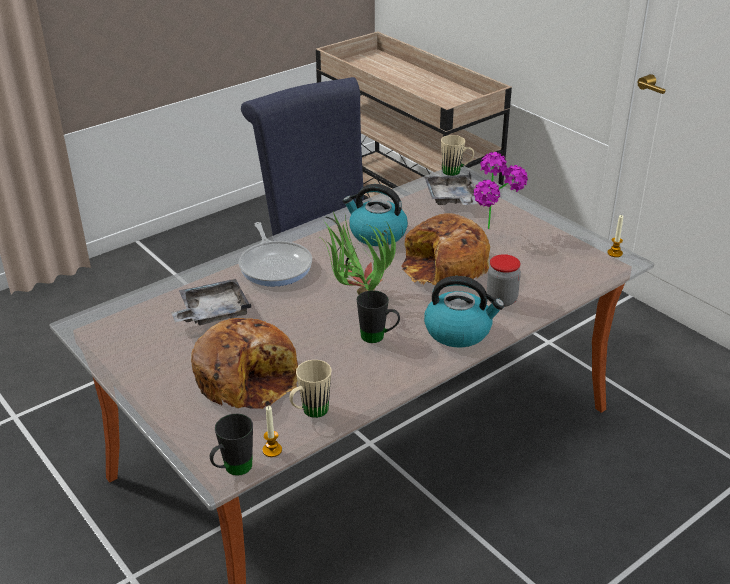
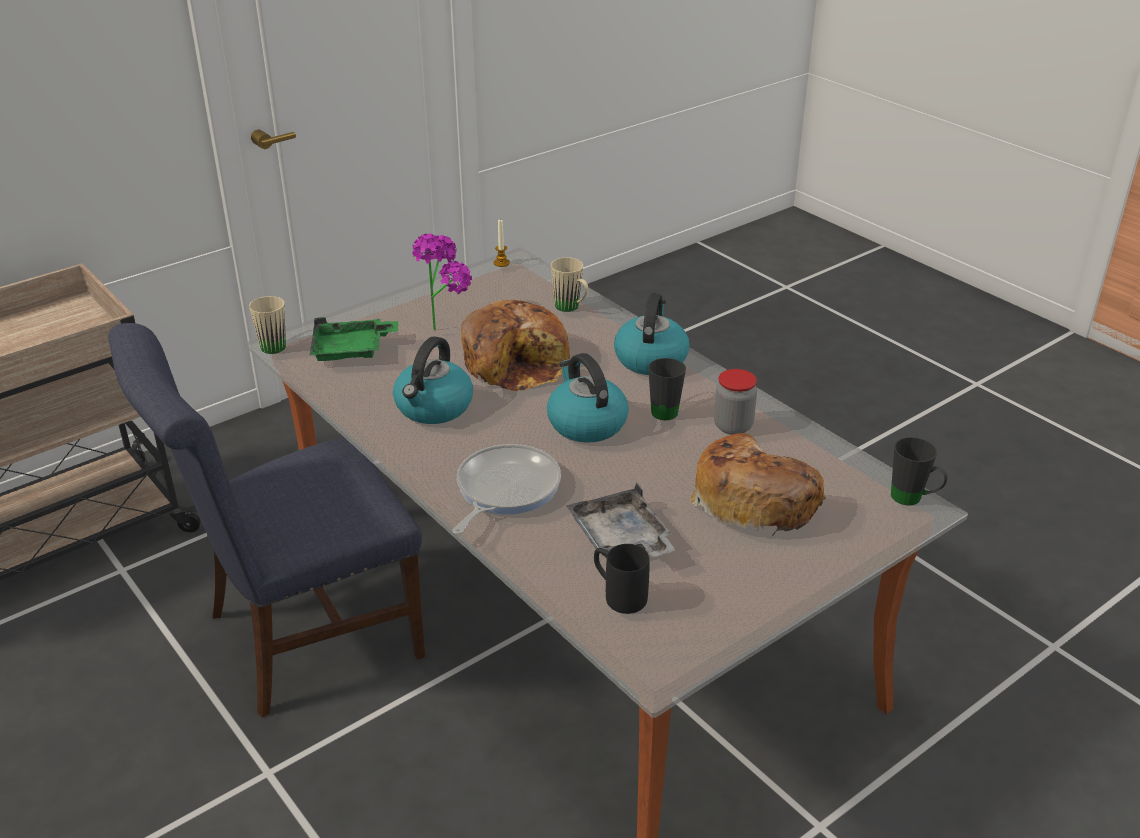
camera: 90 degrees left, 0 degrees up
frying pan [239,222,312,286] -> frying pan turned 45 degrees counterclockwise [452,444,561,534]
candle [262,406,282,457] -> none
beige mug [289,360,332,418] -> beige mug moved to [551,257,588,312]
potted plant [319,212,396,294] -> kettle [547,353,629,443]
grey tray [425,171,477,205] -> green tray [310,317,398,361]
jar [486,254,521,307] -> jar moved to [714,369,757,435]
none -> black mug [594,544,650,614]

